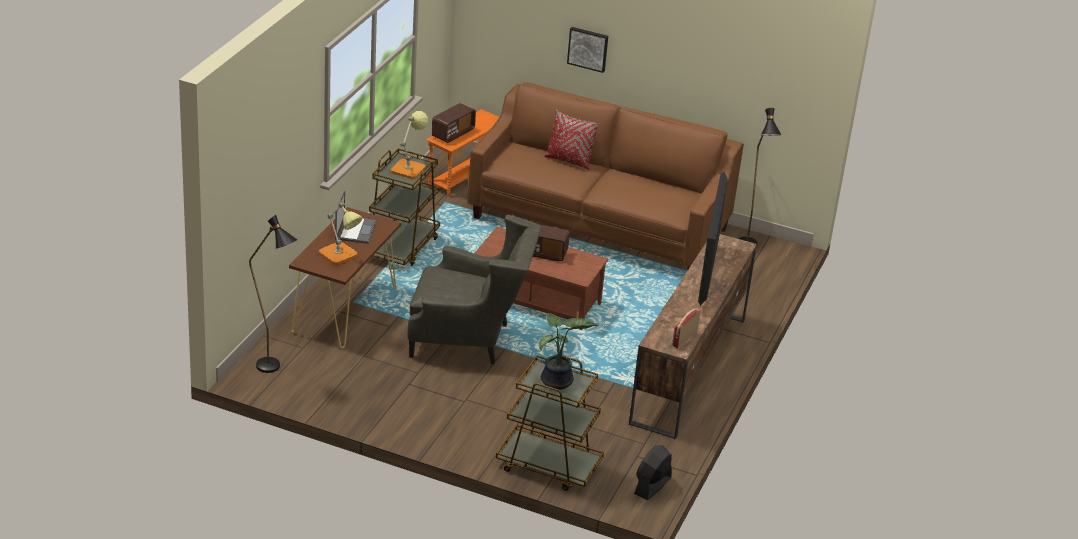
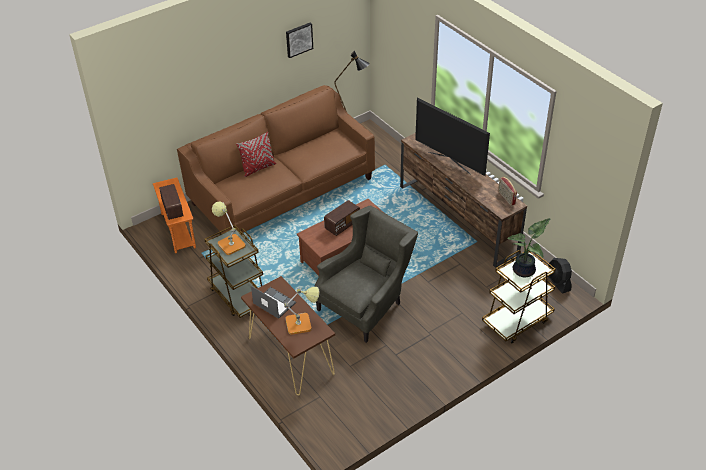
camera: 55 degrees left, 10 degrees up
black floor lamp [249,215,297,373] -> none
picture [567,27,608,73] -> picture moved to [286,23,313,58]

